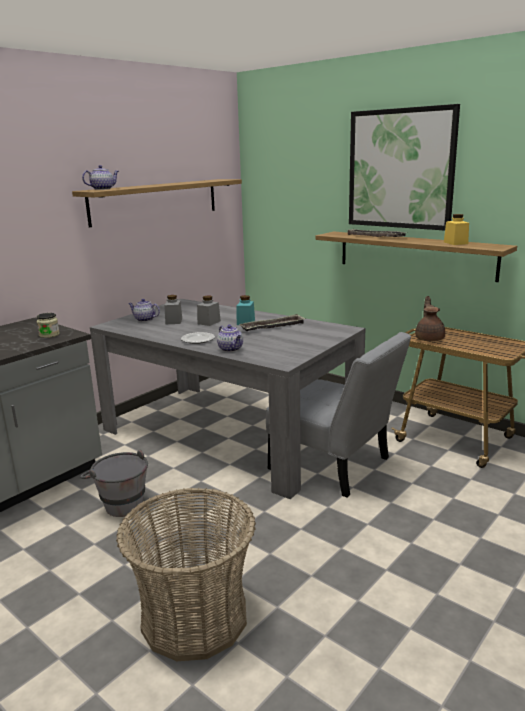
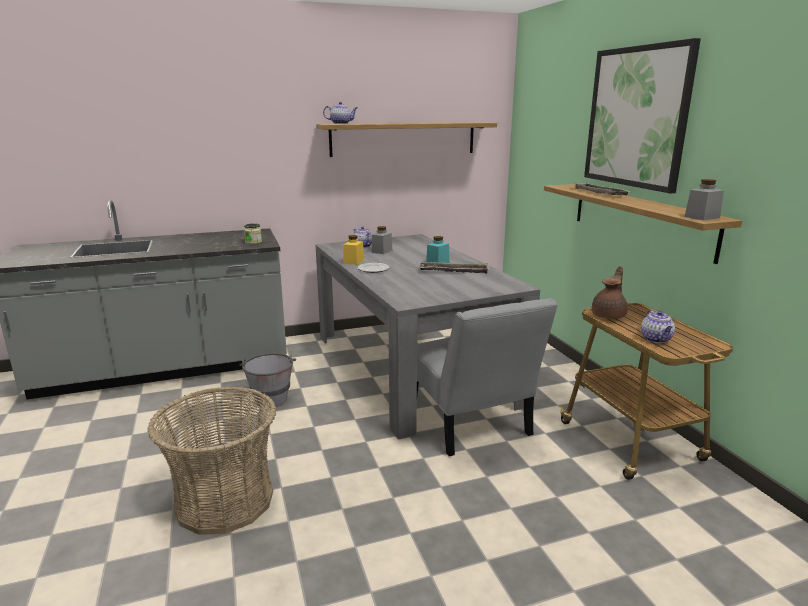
camera: 30 degrees right, 0 degrees up
grey jar [197,296,221,326] -> grey jar moved to [685,179,724,220]
teapot [217,325,243,352] -> teapot moved to [641,309,675,343]
yellow jar [444,214,469,245] -> yellow jar moved to [343,235,364,265]

